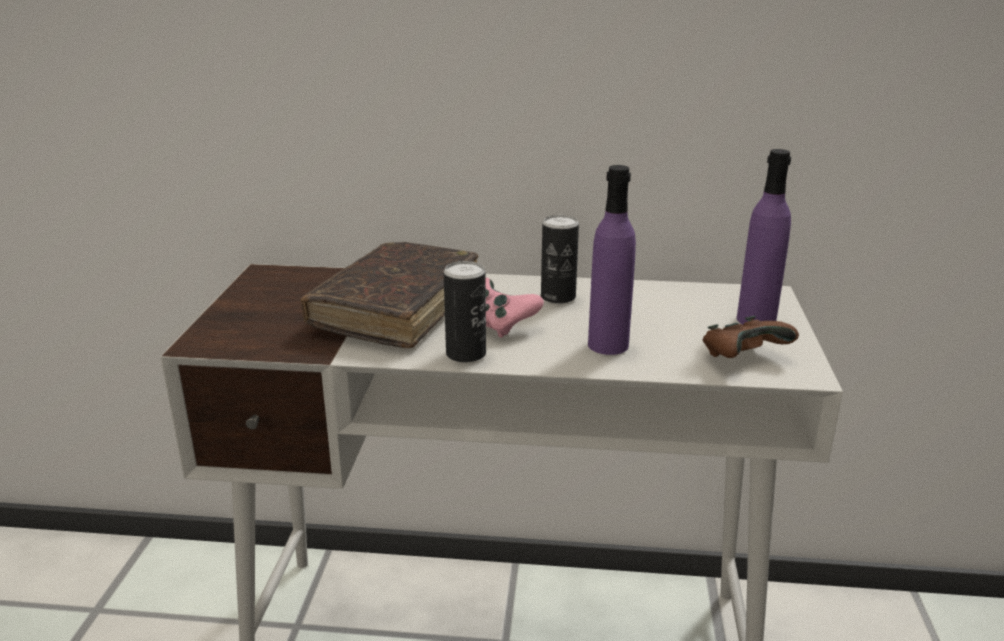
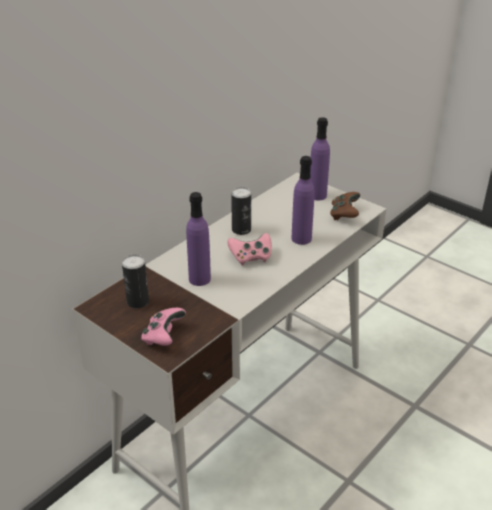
camera: 55 degrees left, 10 degrees up
brown book [301,242,478,348] -> purple bottle [186,192,211,286]
can [444,261,486,362] -> can moved to [122,255,149,308]
none -> pink game controller [141,308,186,346]

